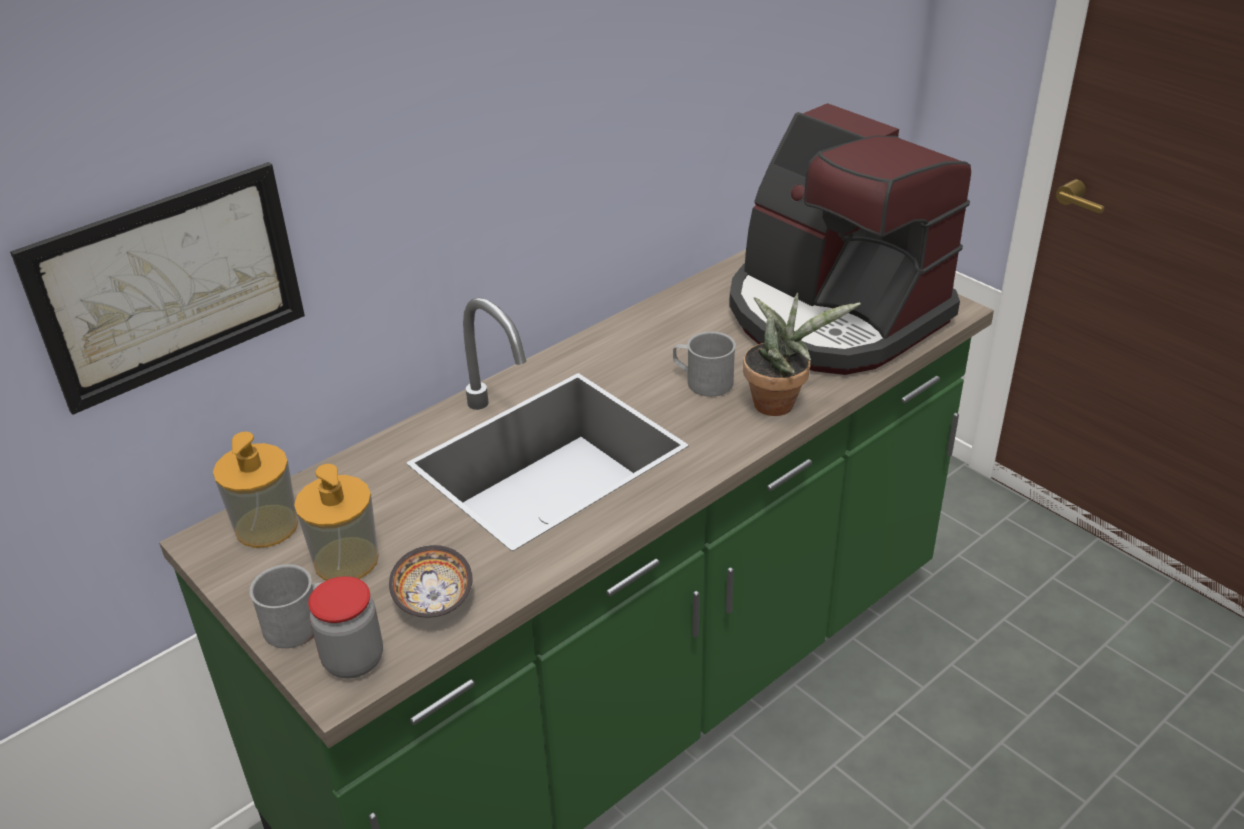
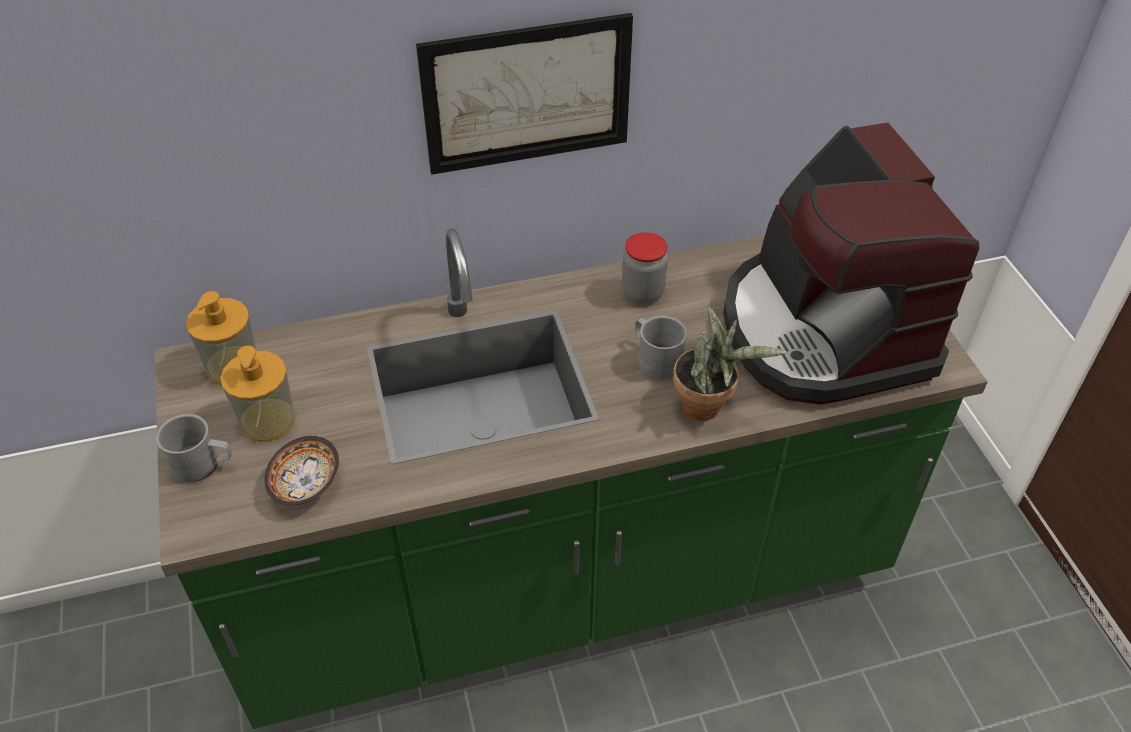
camera: 25 degrees right, 10 degrees up
picture [10,162,305,415] -> picture moved to [416,13,633,175]
jar [308,576,383,678] -> jar moved to [622,232,668,304]

